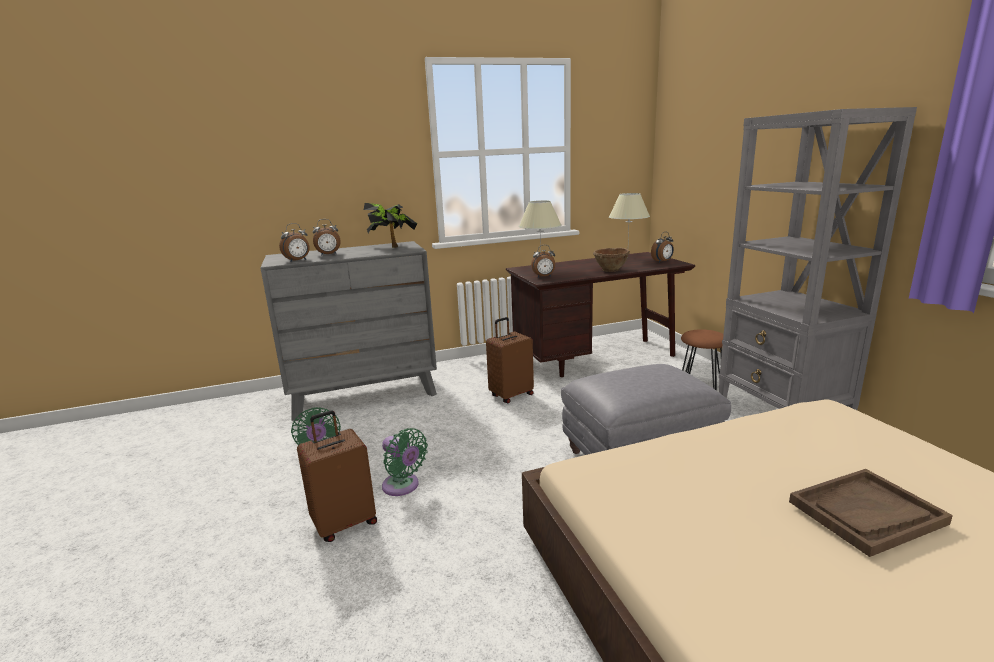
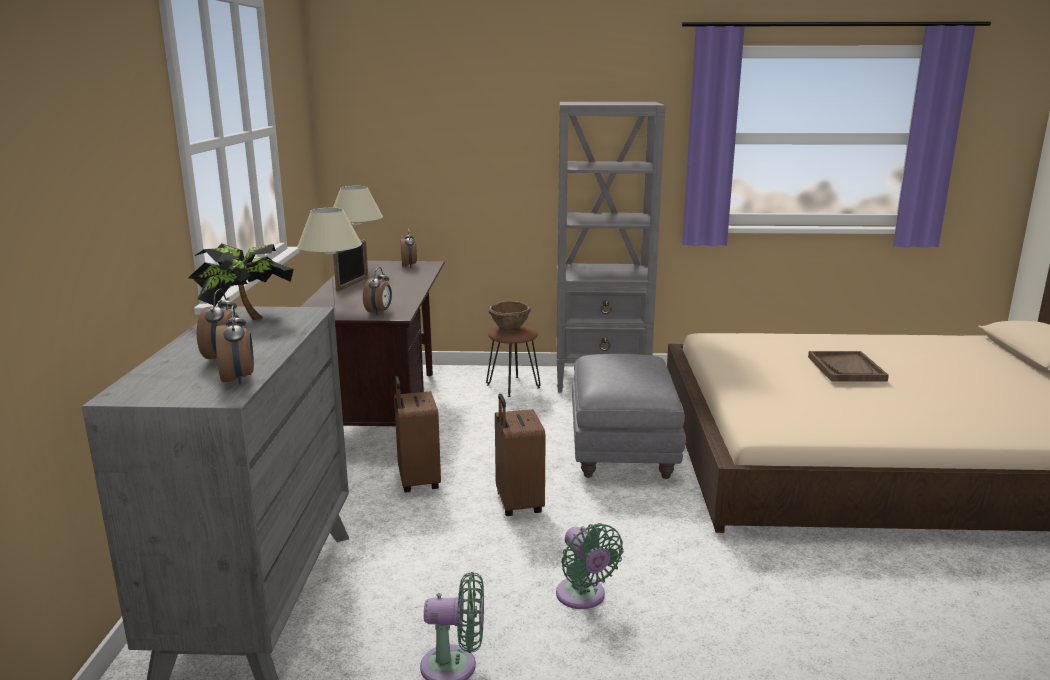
camera: 70 degrees left, 0 degrees up
brown suitcase [297,410,377,542] -> brown suitcase moved to [495,393,546,516]
green fan [382,428,428,496] -> green fan turned 90 degrees clockwise [556,523,624,609]
brown bowl [593,248,630,272] -> brown bowl moved to [488,301,531,332]
none -> picture frame [333,239,368,291]

